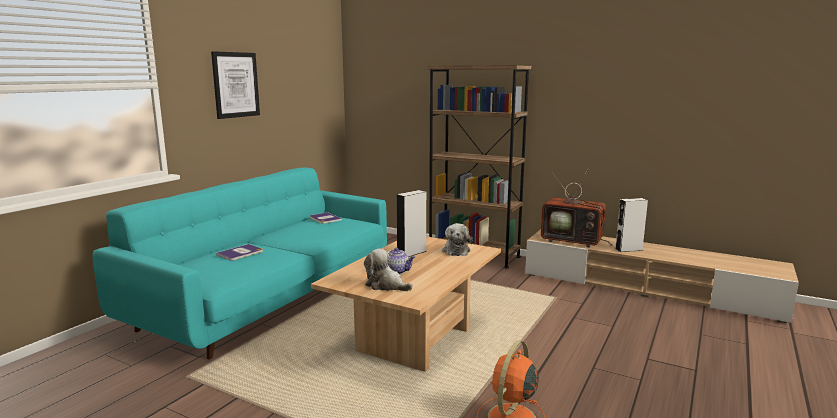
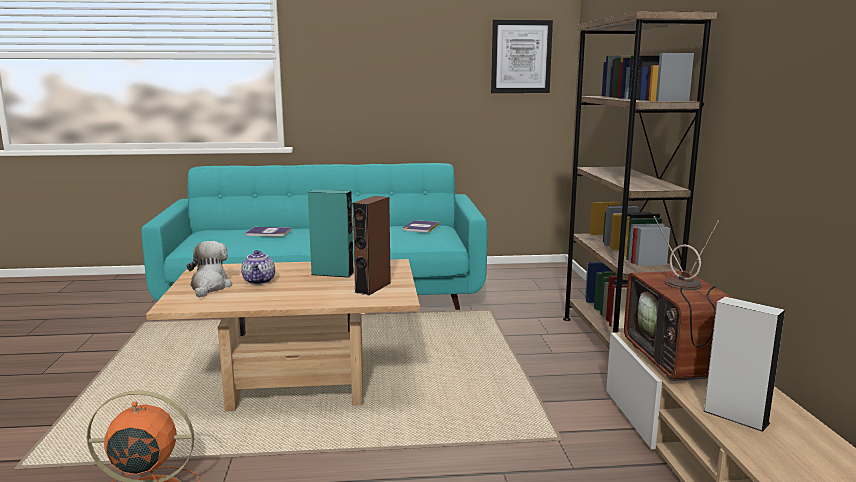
camera: 55 degrees right, 0 degrees up
picture [211,51,260,119] -> picture moved to [491,20,553,93]
grey speaker [397,190,427,257] -> turquoise speaker [308,189,354,278]
plush toy [442,223,473,256] -> brown speaker [352,196,391,295]

